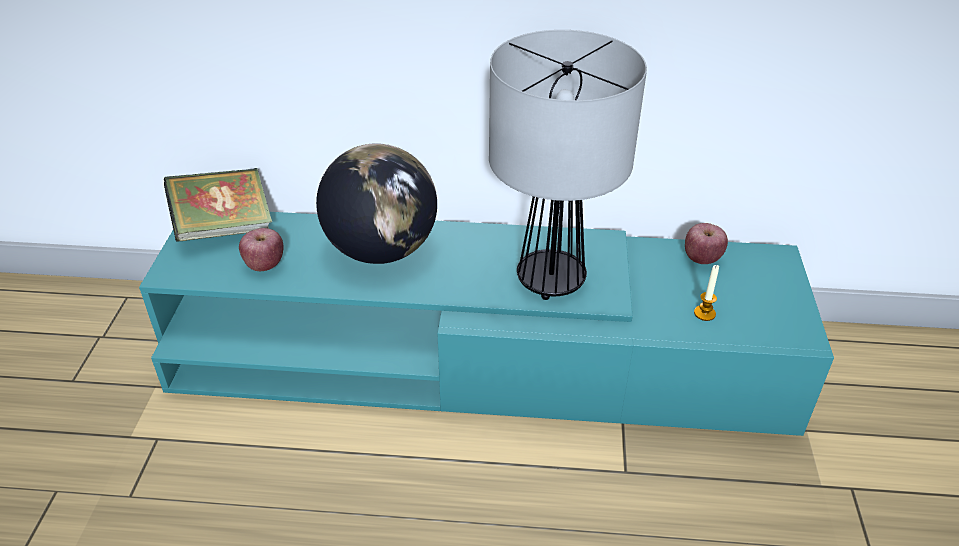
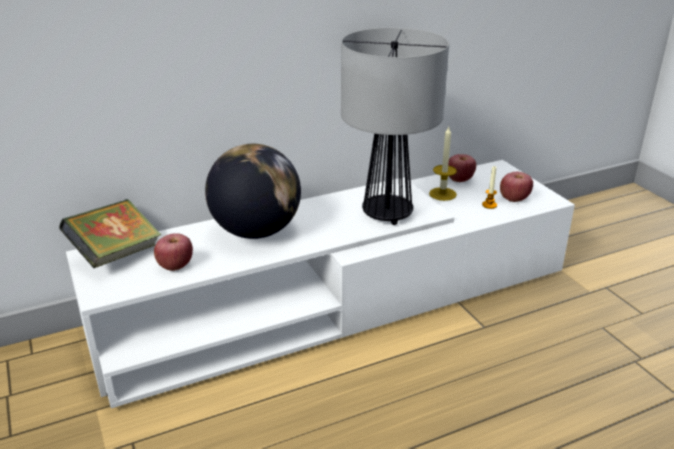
camera: 30 degrees left, 10 degrees down
turquoise tv stand [139,212,834,436] -> white tv stand [66,160,575,408]
none -> candle [429,127,457,201]
none -> apple [500,172,533,202]

